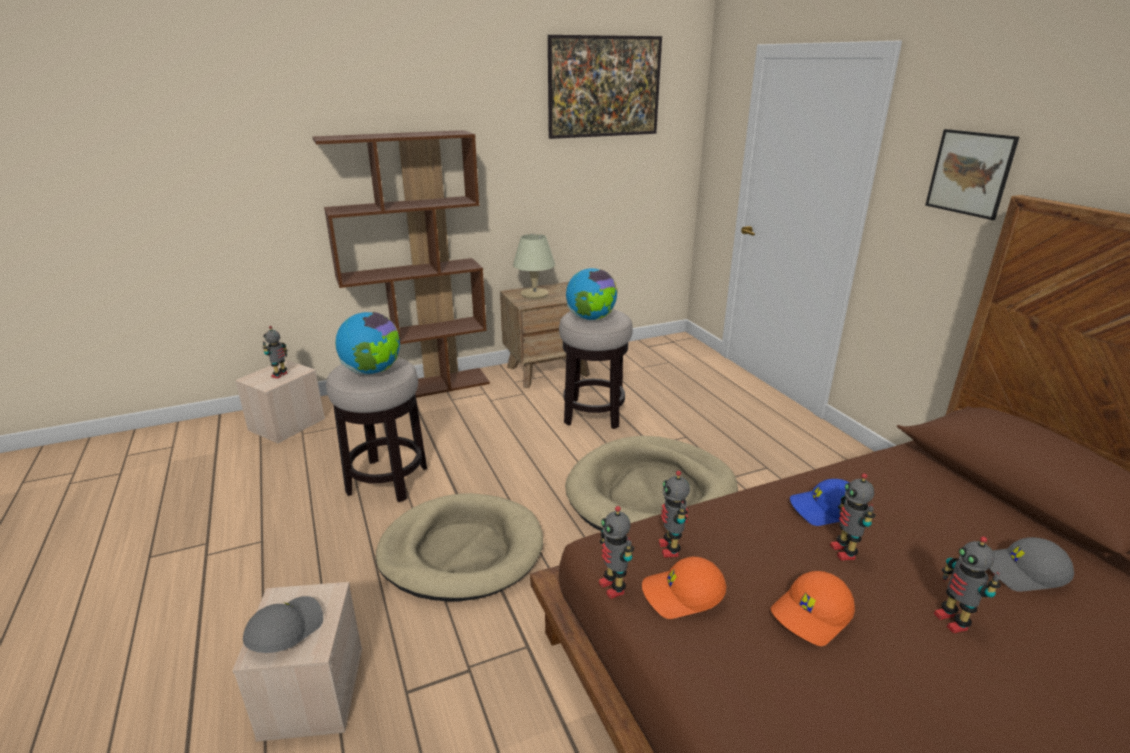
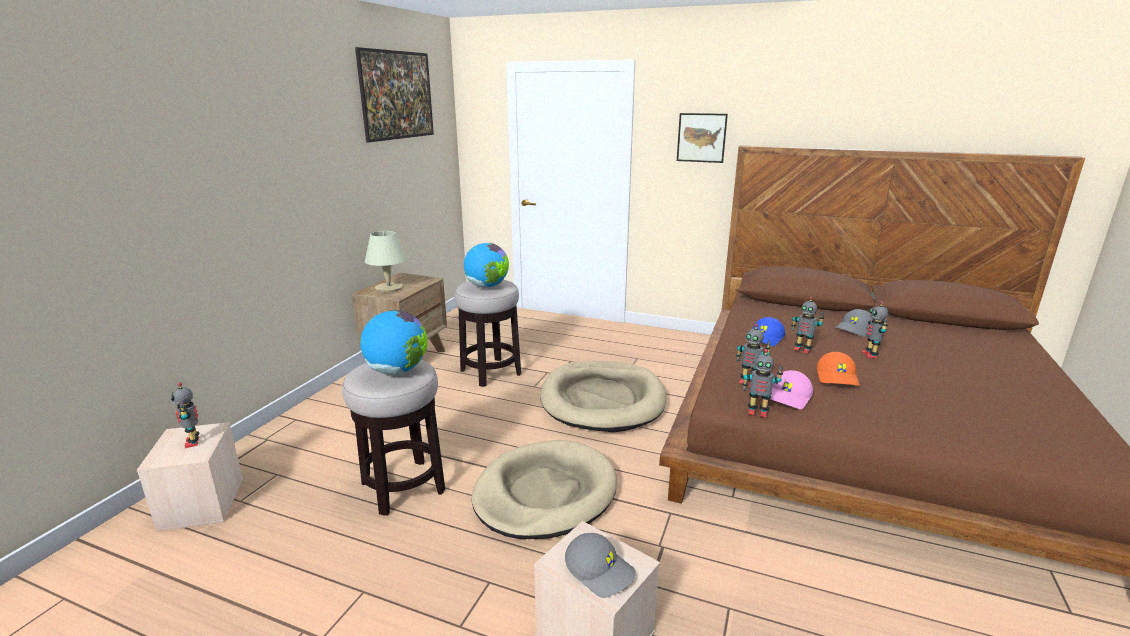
camera: 45 degrees left, 5 degrees down
grey cap [243,596,323,653] -> grey cap turned 150 degrees clockwise [565,533,636,598]
brown bookcase [312,130,490,398] -> none
orange cap [642,557,726,619] -> pink cap [770,370,813,409]
toy robot [934,536,1001,633] -> toy robot turned 60 degrees clockwise [861,301,888,358]

